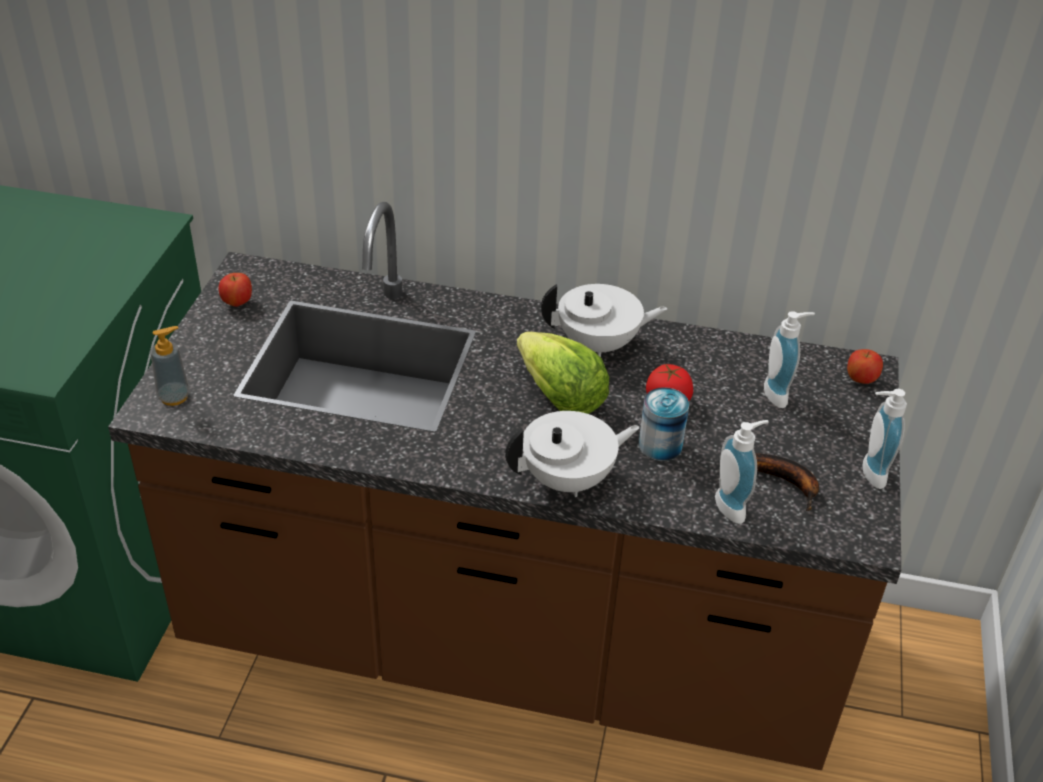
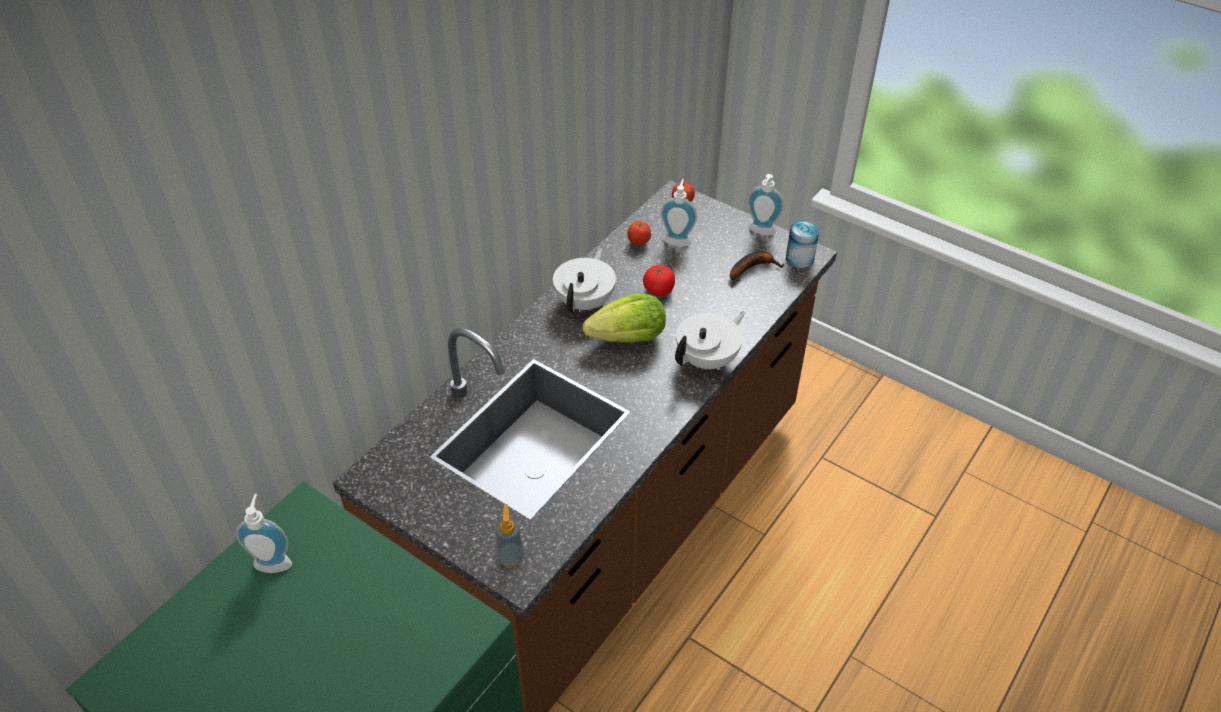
camera: 65 degrees left, 5 degrees up
apple [219,273,252,307] -> apple moved to [628,221,651,246]
white teapot [505,411,640,497] -> white teapot turned 45 degrees clockwise [675,311,746,370]
can [639,387,689,461] -> can moved to [786,220,820,268]
soap dispenser [715,420,769,524] -> soap dispenser moved to [235,494,292,573]

